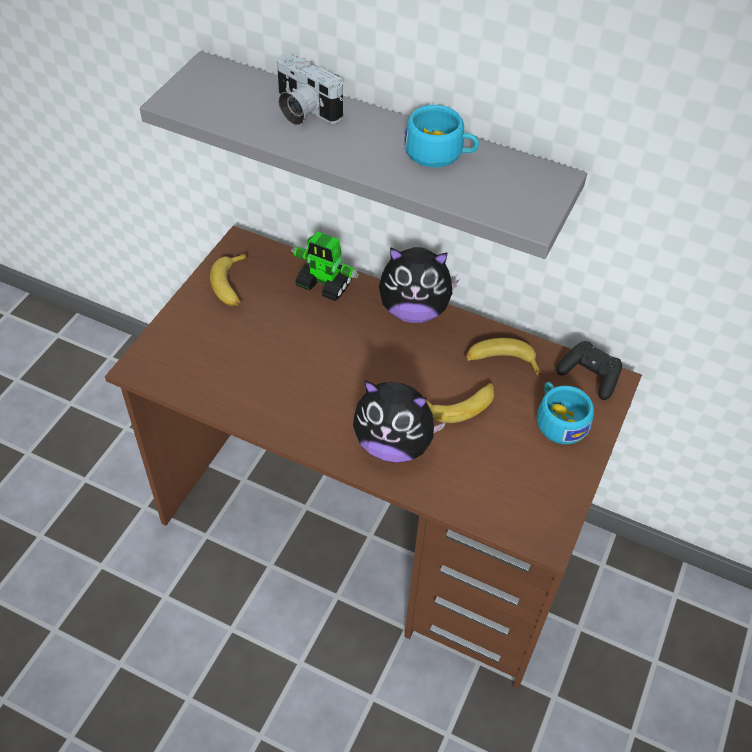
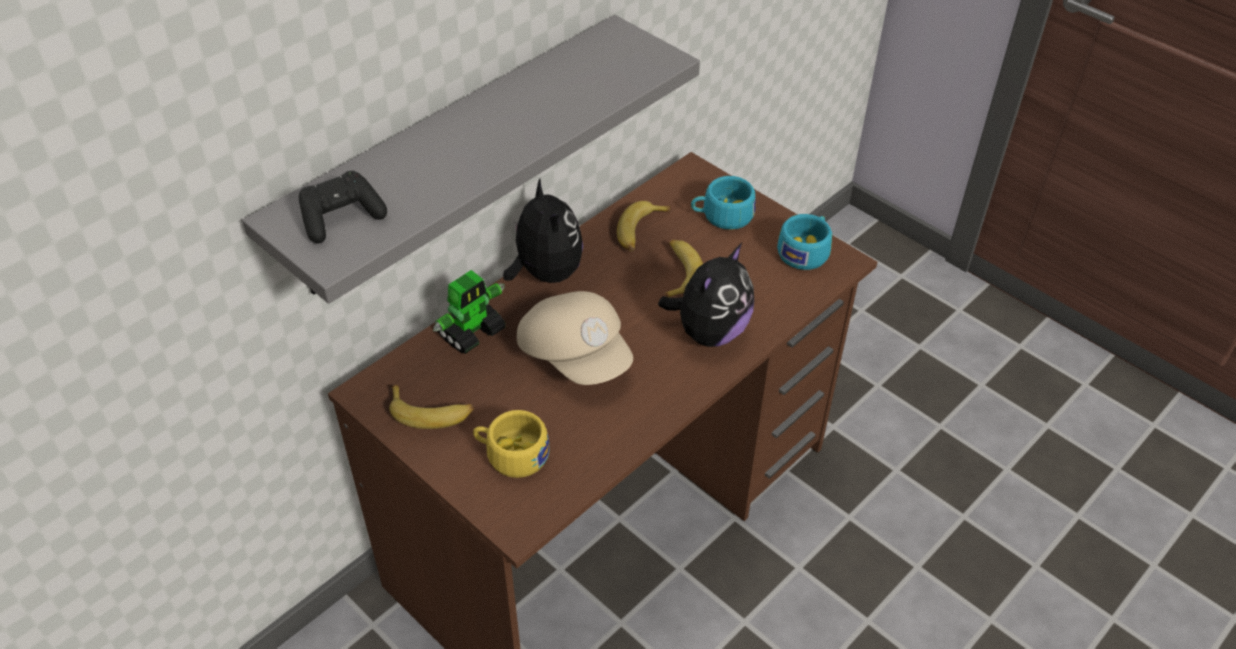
camera: 70 degrees left, 5 degrees down
camera [277,54,343,125] -> none
plush toy [379,247,459,323] -> plush toy turned 45 degrees counterclockwise [503,178,583,283]
turquoise cup [404,105,479,167] -> turquoise cup moved to [777,214,832,270]
black game controller [556,341,622,400] -> black game controller moved to [299,171,387,244]
none -> yellow cup [473,410,550,478]
none -> beige cap [517,291,633,385]

